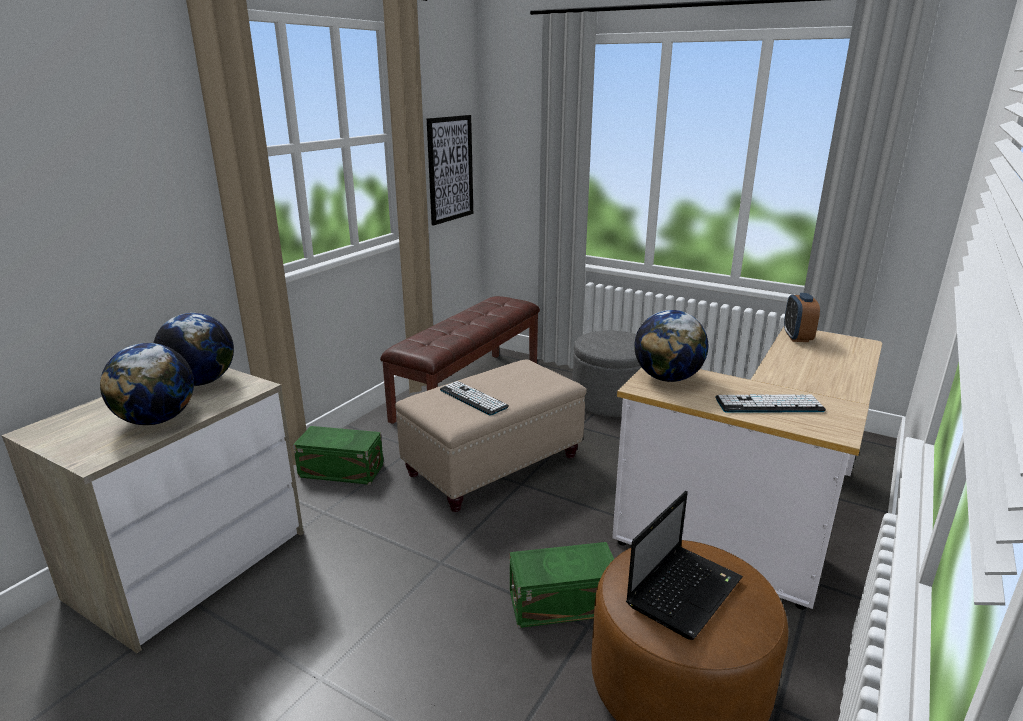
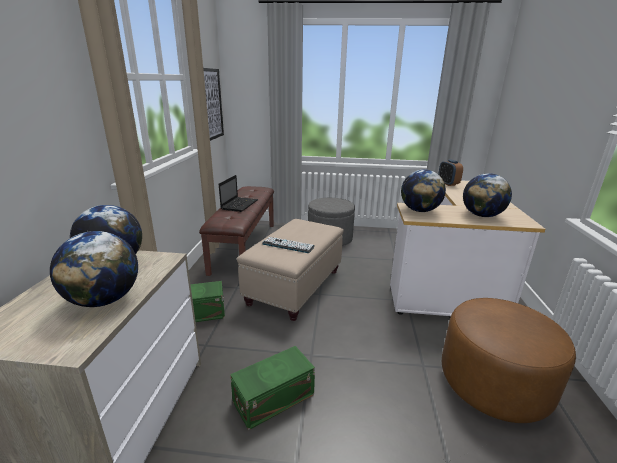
camera: 25 degrees left, 0 degrees up
green storage box [510,542,614,628] -> green storage box moved to [230,346,315,430]
laptop [626,491,743,640] -> laptop moved to [219,175,258,212]
keyboard [715,395,826,412] -> globe [463,173,512,217]

